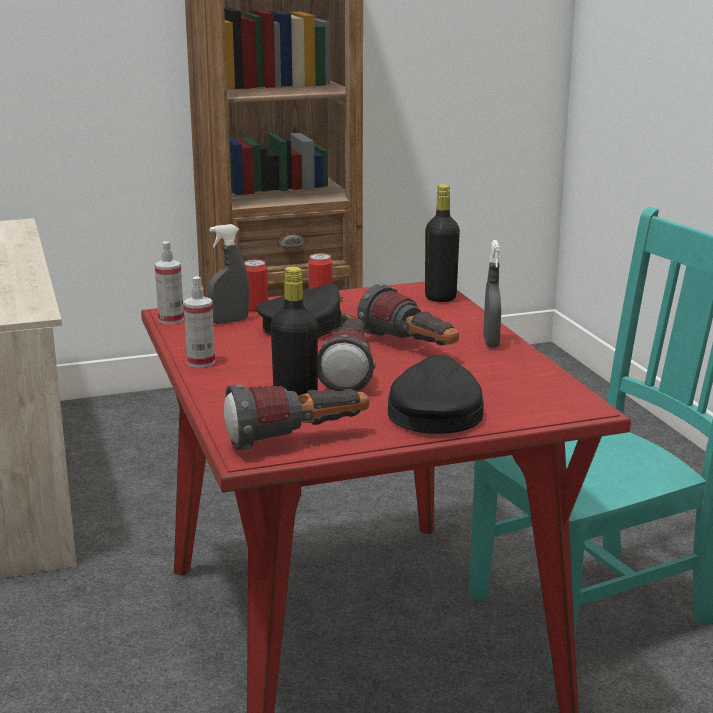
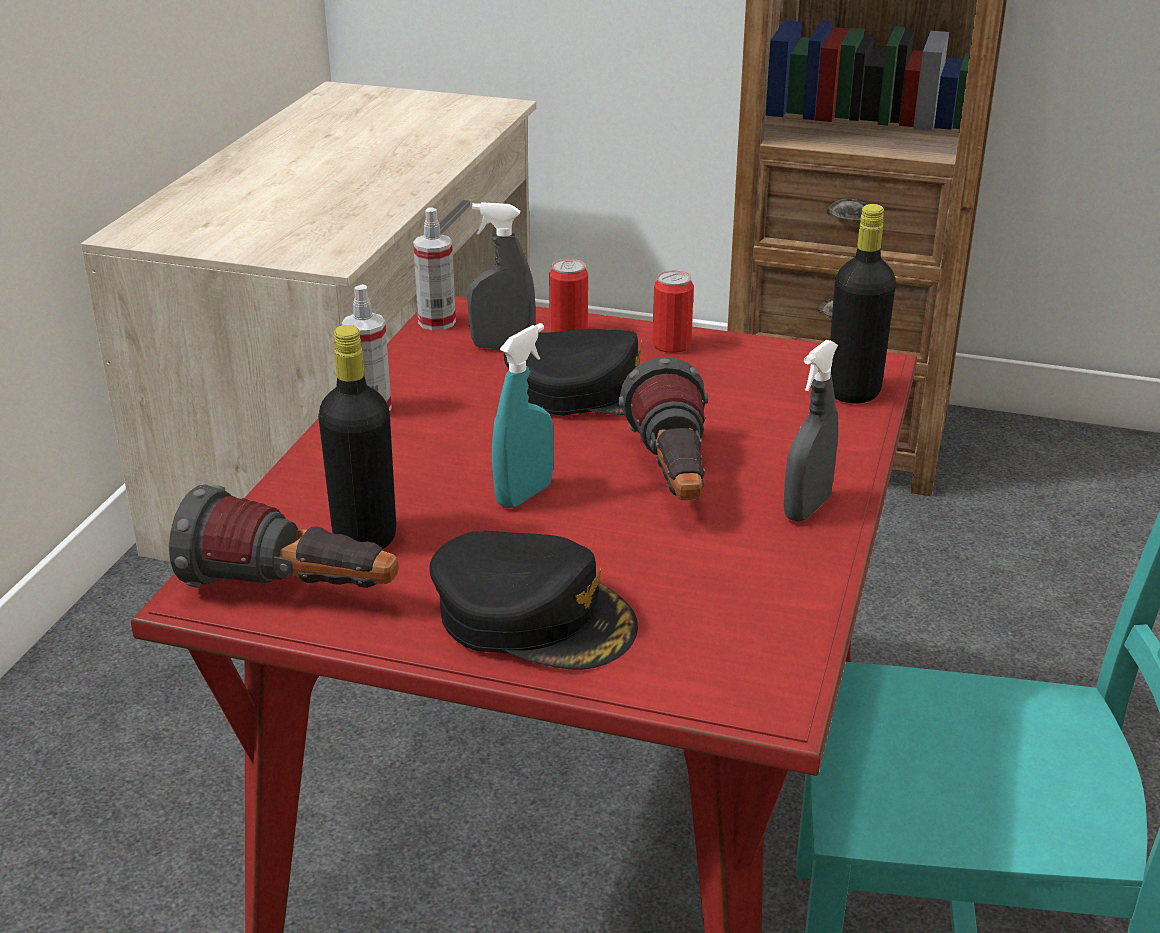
camera: 35 degrees right, 10 degrees up
flashlight [318,318,376,391] -> turquoise spray bottle [492,323,554,508]
black cap [388,354,484,434] -> black cap turned 75 degrees clockwise [429,531,638,670]

